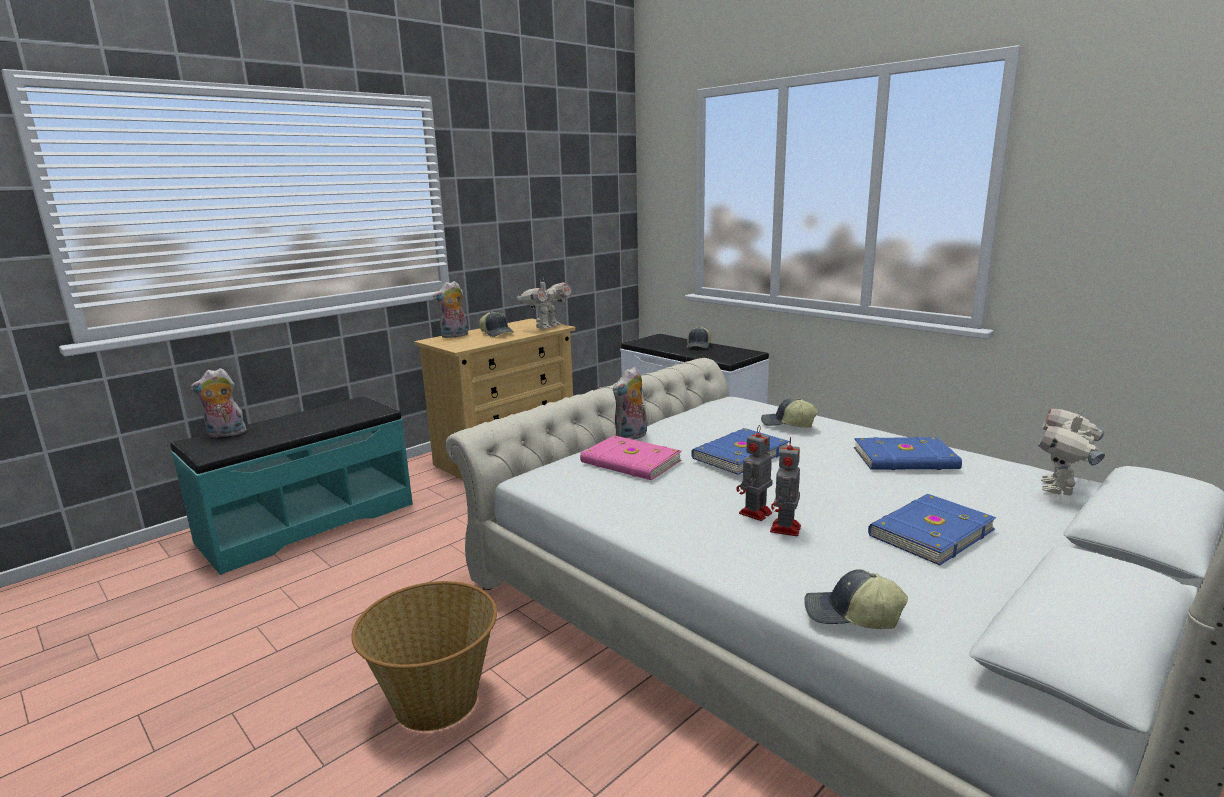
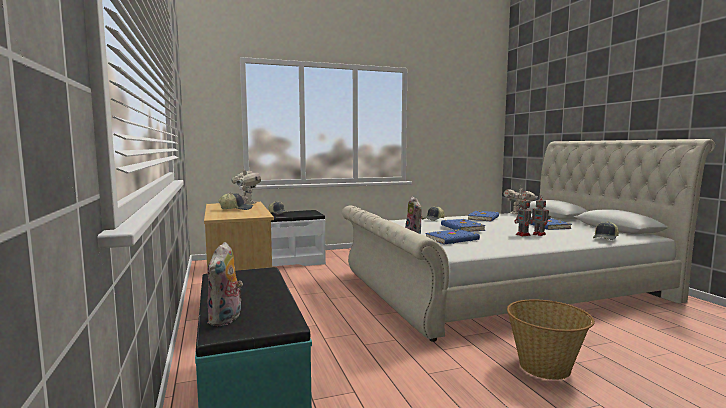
camera: 65 degrees left, 10 degrees down
plush toy [433,281,468,338] -> none
pink book [580,435,682,480] -> blue book [425,229,480,244]

